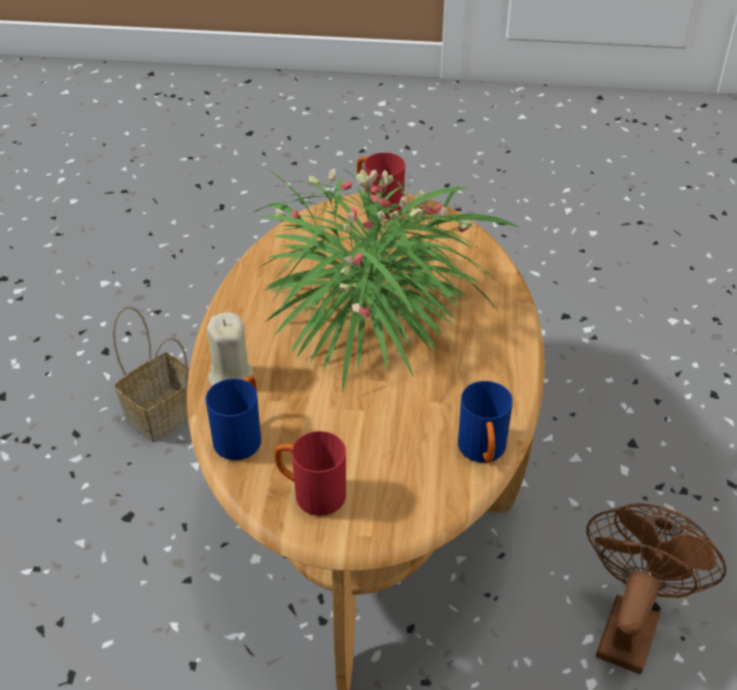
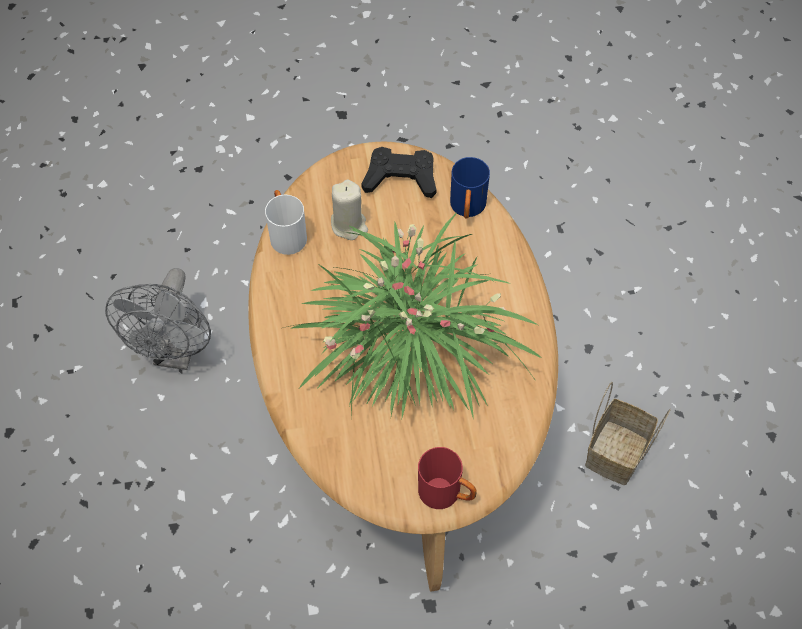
camera: 165 degrees right, 15 degrees up
beige candle [207,312,253,386] -> beige candle moved to [331,180,368,240]
red mug [274,431,346,516] -> black game controller [361,147,437,198]
blue mug [458,381,513,463] -> white mug [265,190,307,255]
brown fan [586,503,726,674] -> grey fan [105,268,211,370]

